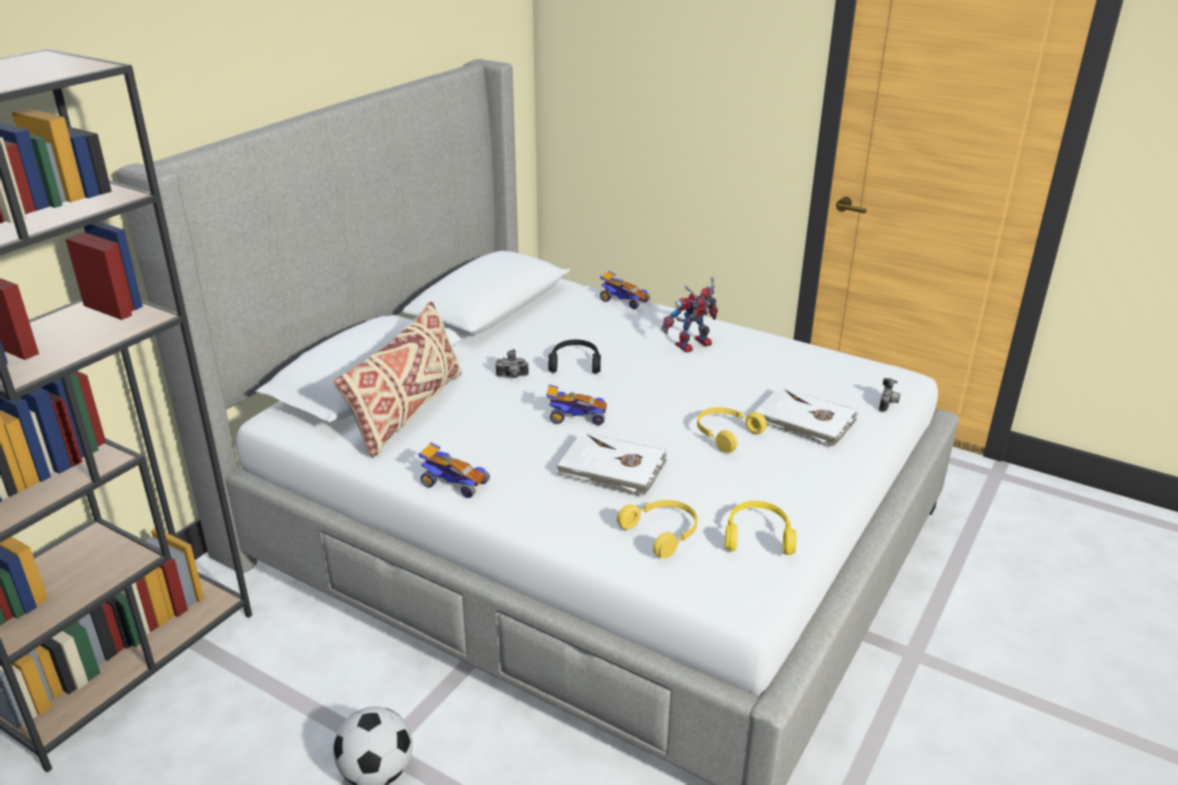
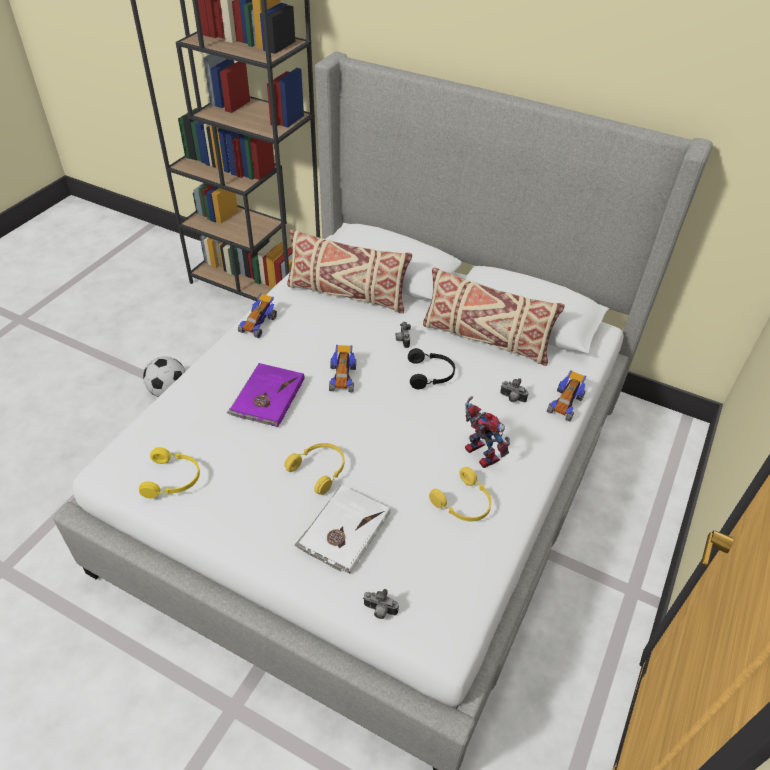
camera: 85 degrees right, 15 degrees up
white book [556,431,667,495] -> purple book [227,363,304,427]
yellow headphones [617,500,698,558] -> yellow headphones moved to [429,467,492,521]
none -> beige pillow [423,267,565,366]
none -> camera [500,378,528,402]

